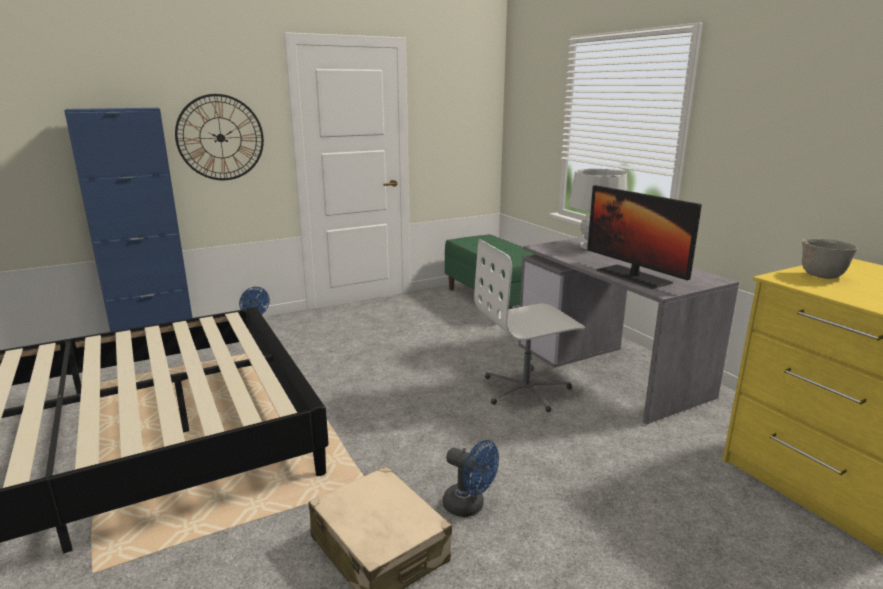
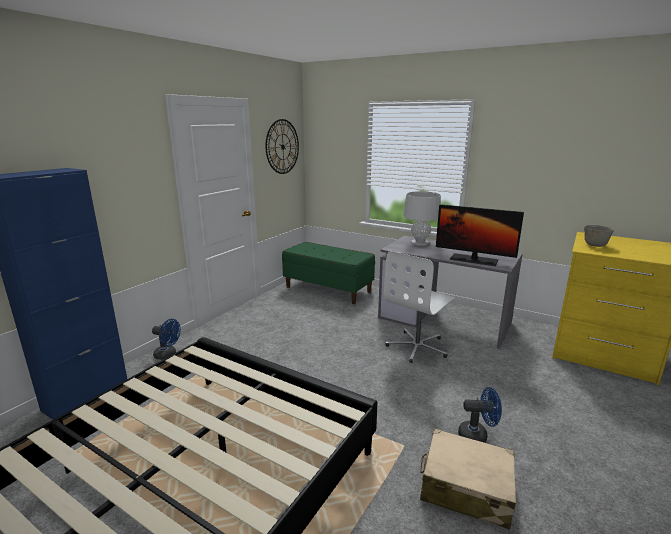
camera: 30 degrees left, 0 degrees up
wall clock [175,94,264,180] -> wall clock moved to [266,119,299,174]

